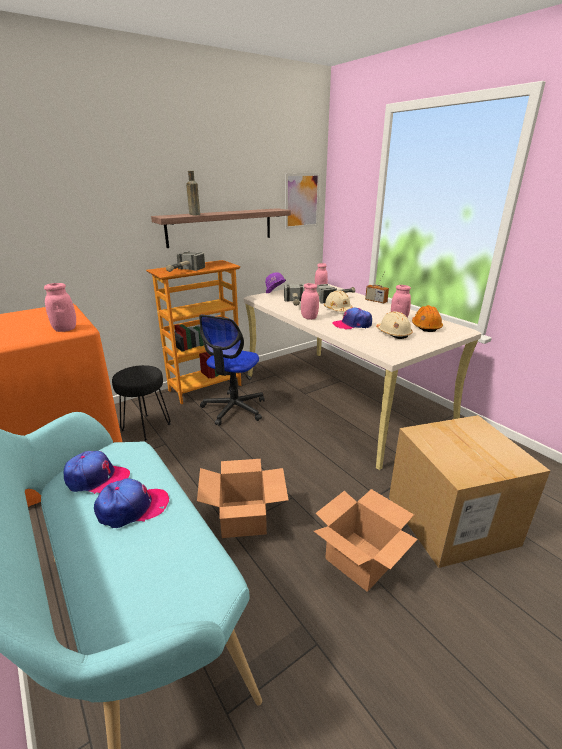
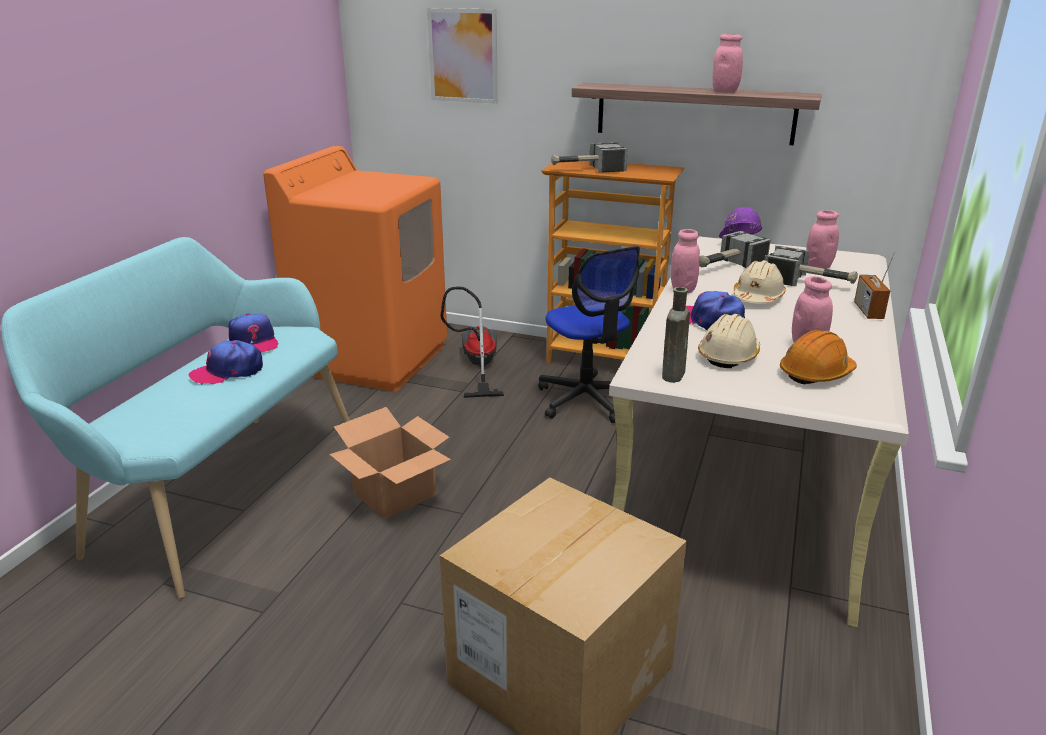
camera: 55 degrees right, 0 degrees up
pink jar [44,283,76,332] -> pink jar moved to [712,34,743,93]
cap [94,478,169,528] -> cap turned 120 degrees clockwise [189,340,263,385]
black stool [112,365,171,441] -> vacuum cleaner [440,286,504,398]
brown bottle [186,171,200,215] -> brown bottle moved to [662,287,690,383]
office chair [199,315,265,426] -> office chair turned 105 degrees counterclockwise [538,246,640,423]
picture [285,173,320,229] -> picture moved to [427,8,498,104]
cardboard box [314,489,418,592] -> none

